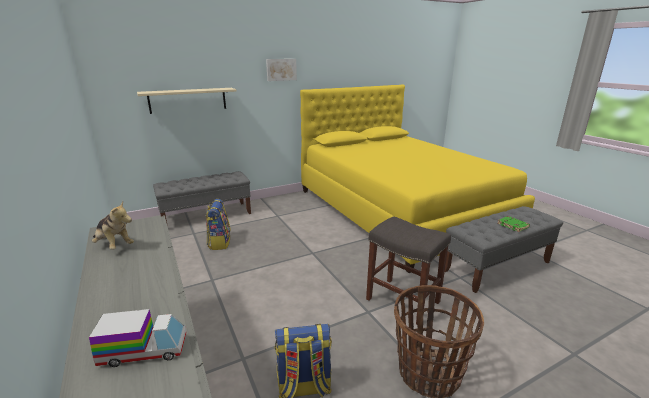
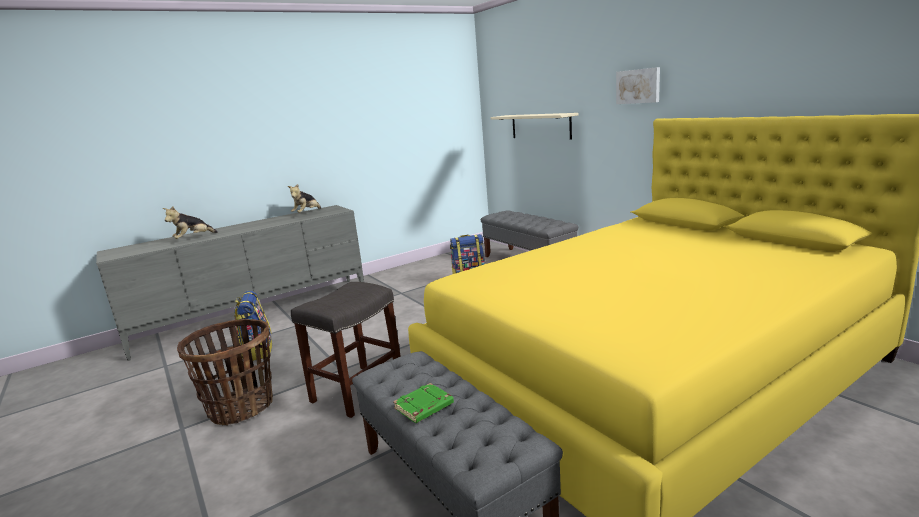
camera: 85 degrees right, 5 degrees down
toy truck [89,309,186,367] -> plush toy [163,206,218,239]

